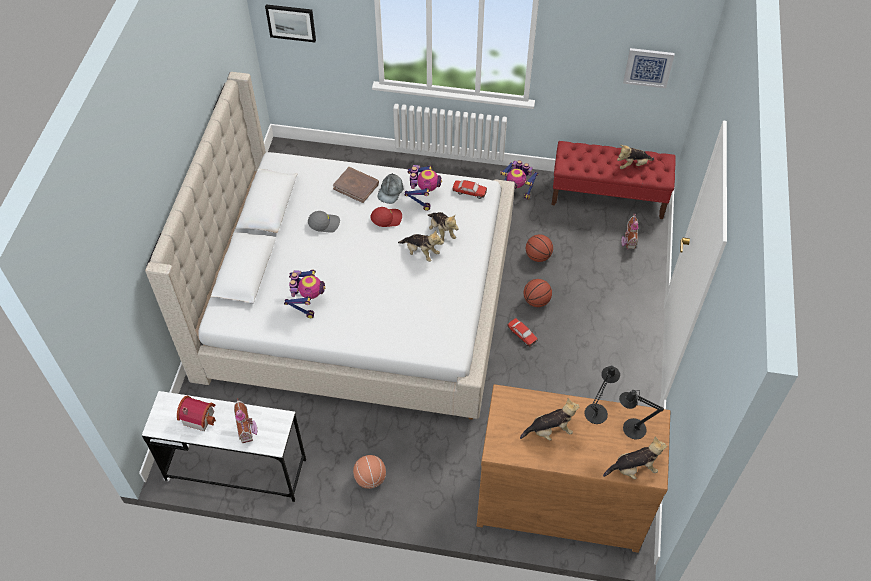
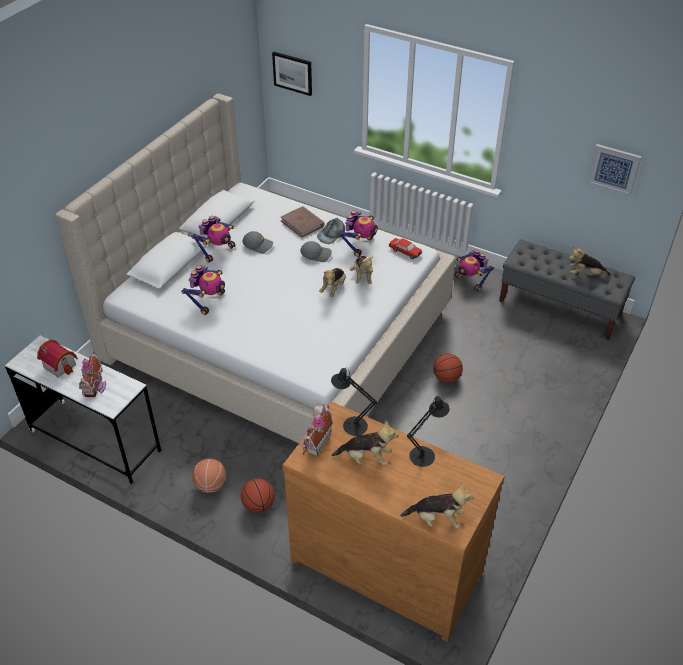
camera: 20 degrees right, 10 degrees down
red cap [370,207,402,227] -> grey cap [300,241,332,262]
plush toy [398,230,444,262] -> plush toy turned 60 degrees clockwise [319,268,346,297]
toy car [507,318,538,347] -> none
basketball [526,234,553,262] -> basketball moved to [241,479,275,513]
red bench [551,141,676,219] -> grey bench [499,239,635,340]
black table lamp [619,390,664,439] -> black table lamp moved to [331,368,377,436]
toy house [621,213,639,249] -> toy house moved to [303,404,333,456]
none -> toy robot [191,216,236,263]

